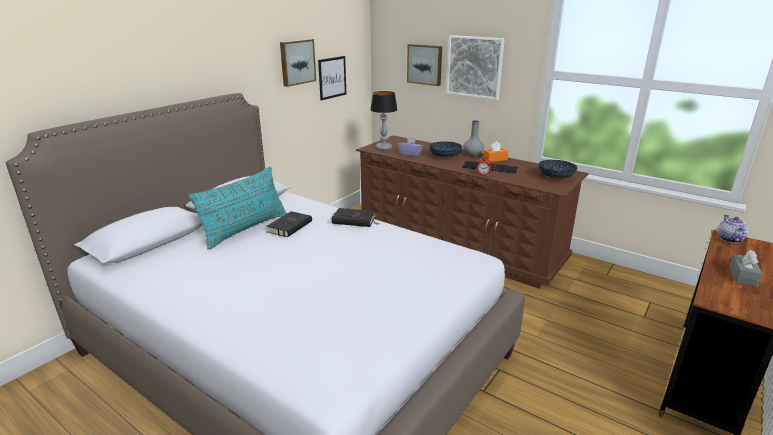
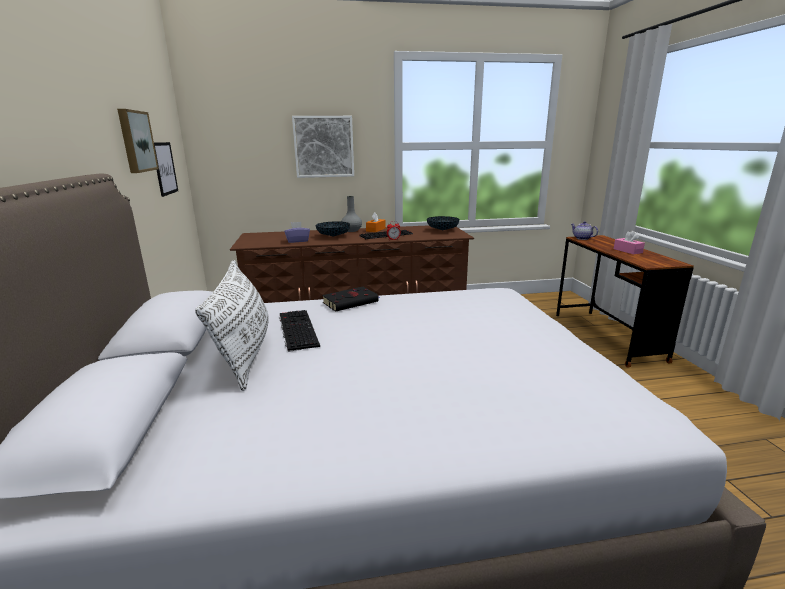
camera: 45 degrees left, 5 degrees down
turquoise pillow [189,167,287,250] -> white pillow [195,260,269,391]
black book [266,211,312,237] -> keyboard [279,310,320,352]
table lamp [370,91,398,150] -> none
picture [407,44,442,86] -> none
grey tissue box [729,250,762,287] -> pink tissue box [614,231,645,255]

